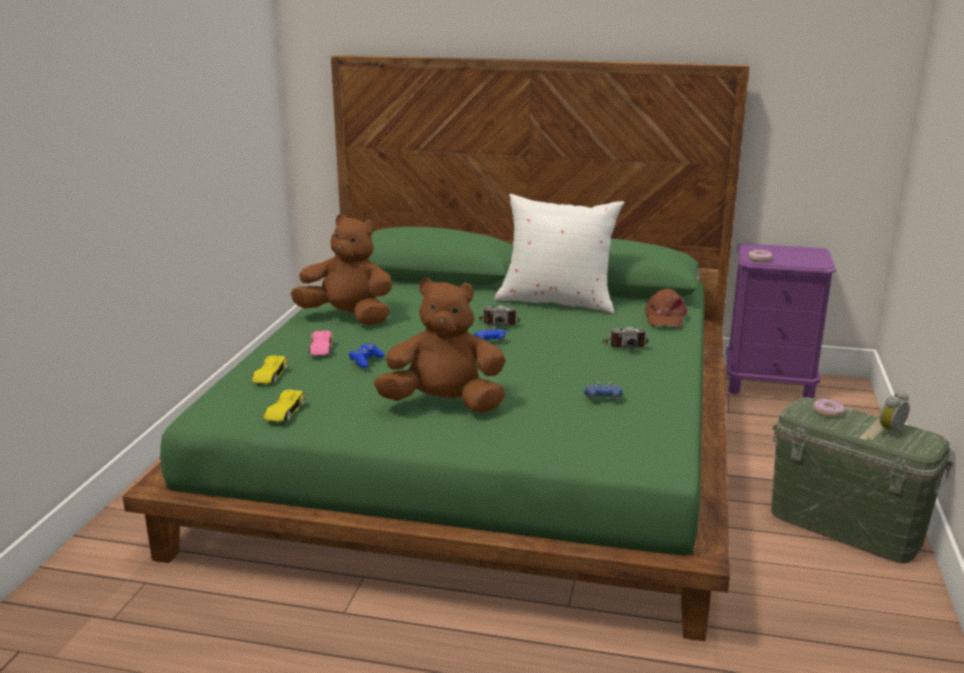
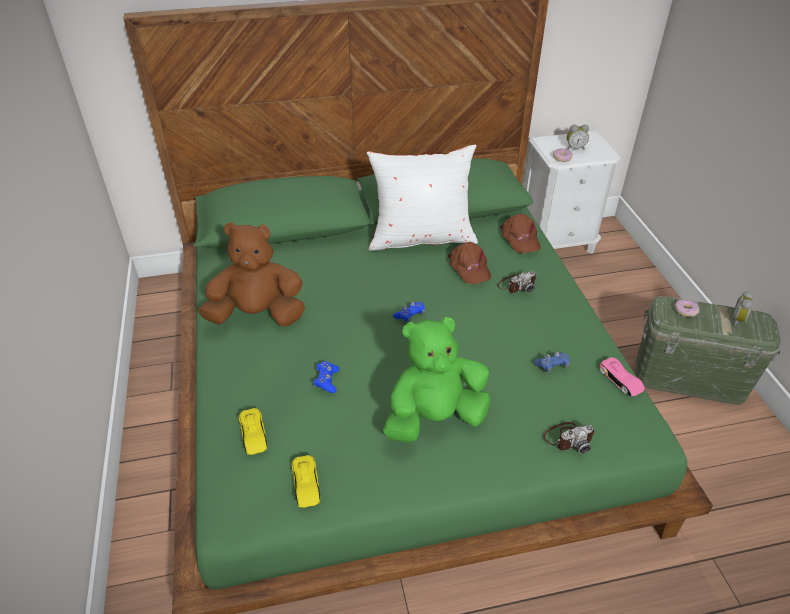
camera: 25 degrees left, 20 degrees up
pink toy car [309,331,333,356] -> pink toy car moved to [599,357,645,396]
brown plush toy [374,278,506,413] -> green plush toy [383,317,491,443]
camera [479,305,519,326] -> camera moved to [543,422,595,454]
purple nightstand [726,243,836,398] -> white nightstand [524,131,620,254]
none -> brown cap [448,242,491,284]
none -> alarm clock [567,124,589,150]

